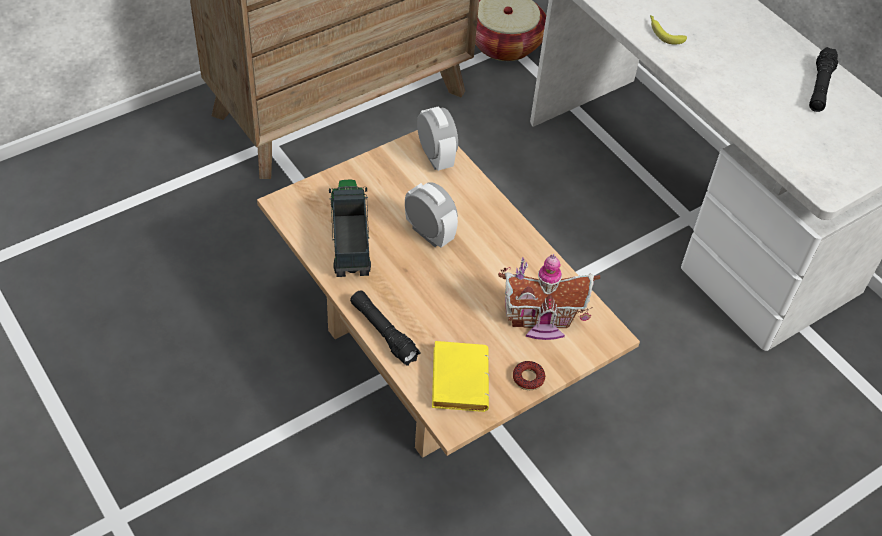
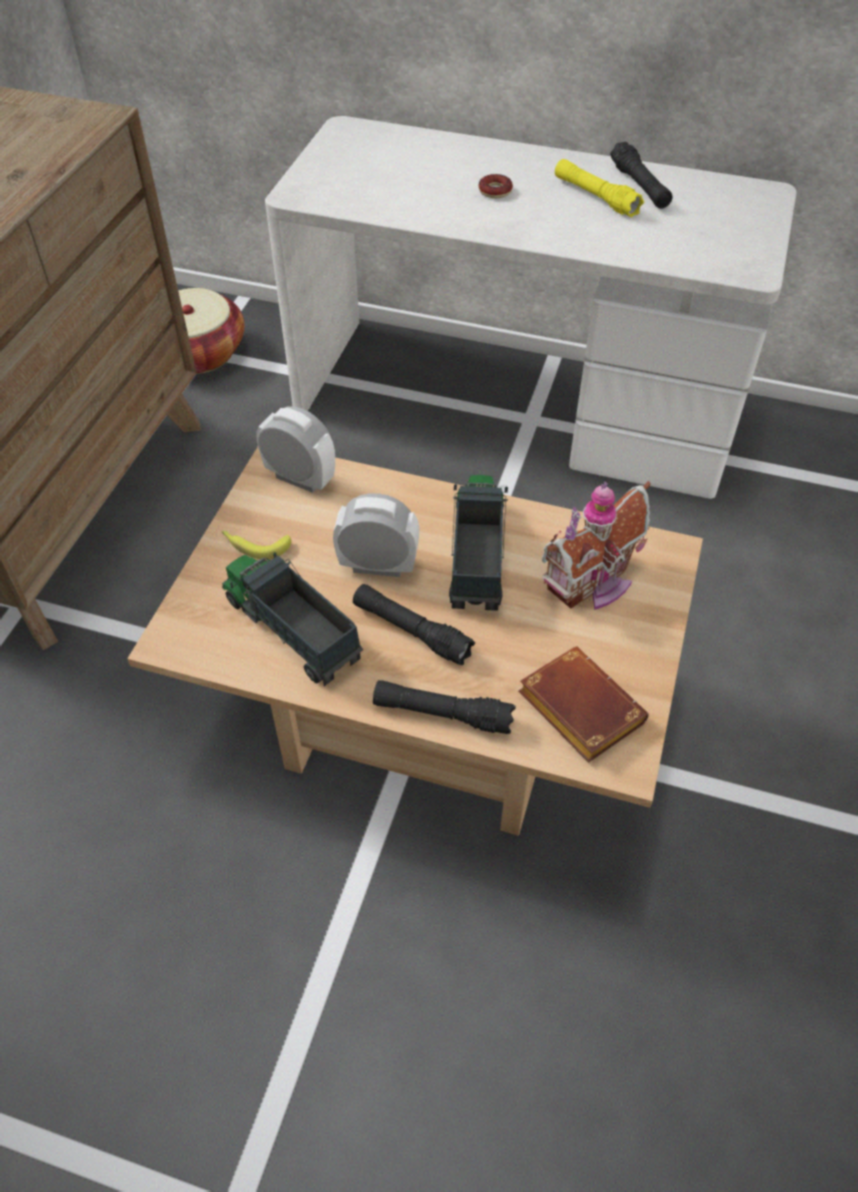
camera: 35 degrees left, 0 degrees up
yellow book [432,341,489,412] -> brown book [518,647,649,762]
donut [513,361,545,390] -> donut moved to [479,174,513,198]
banana [650,15,687,44] -> banana moved to [222,531,291,560]
none -> black flashlight [353,584,475,665]
none -> toy truck [449,475,508,611]
none -> yellow flashlight [555,159,644,217]

